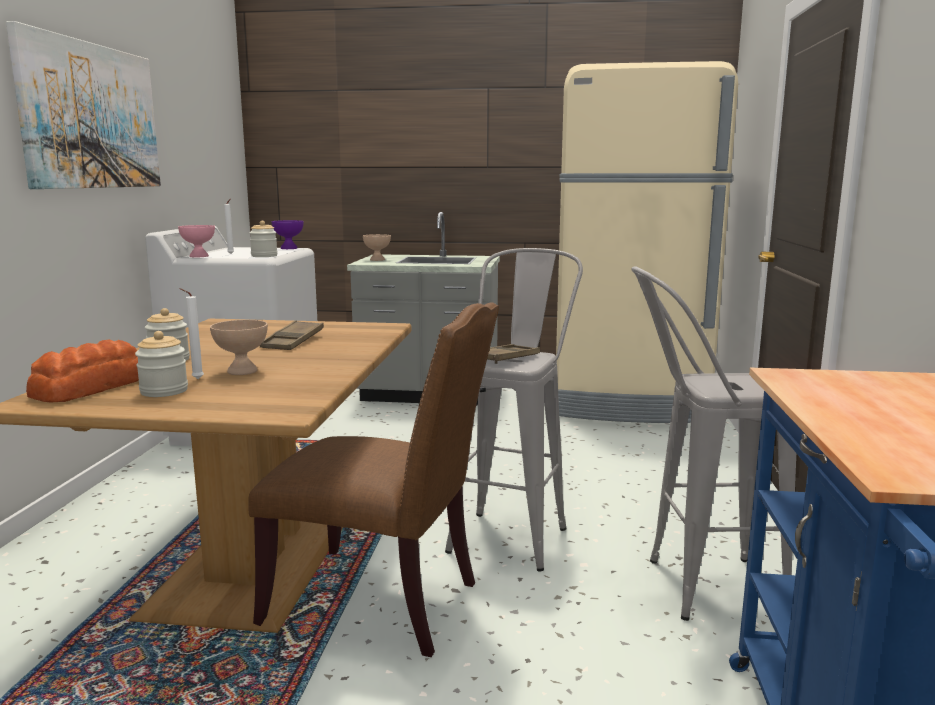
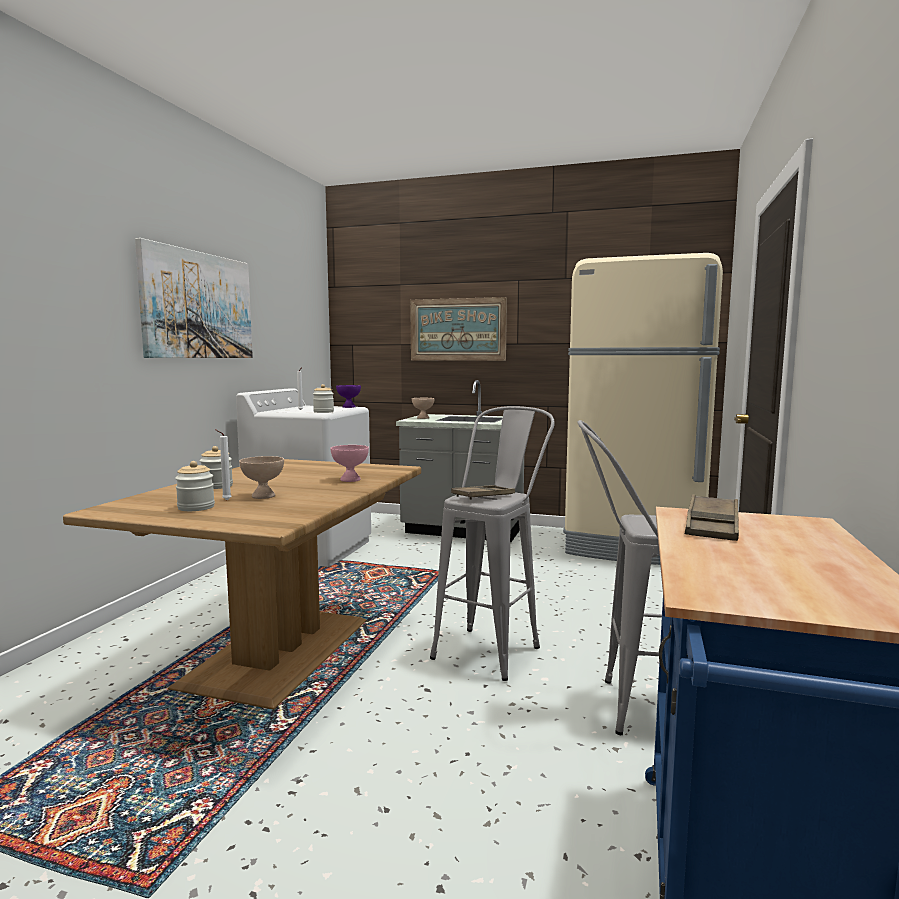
camera: 10 degrees right, 5 degrees down
bread [26,340,139,403] -> none
pink bowl [178,225,215,258] -> pink bowl moved to [330,445,369,482]
brown chair [248,302,499,657] -> none
brown tray [260,320,324,350] -> brown tray moved to [685,494,739,541]
none -> picture [410,297,507,361]

